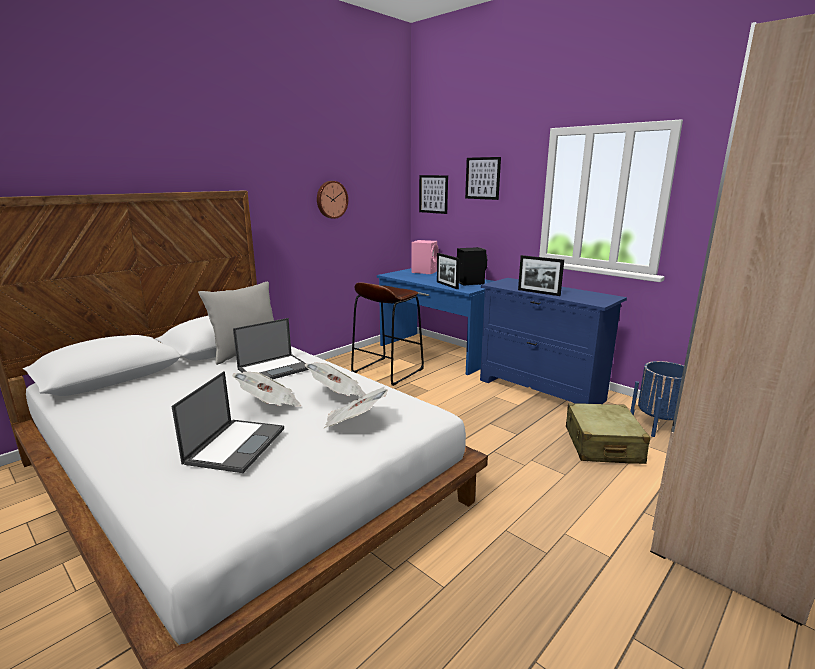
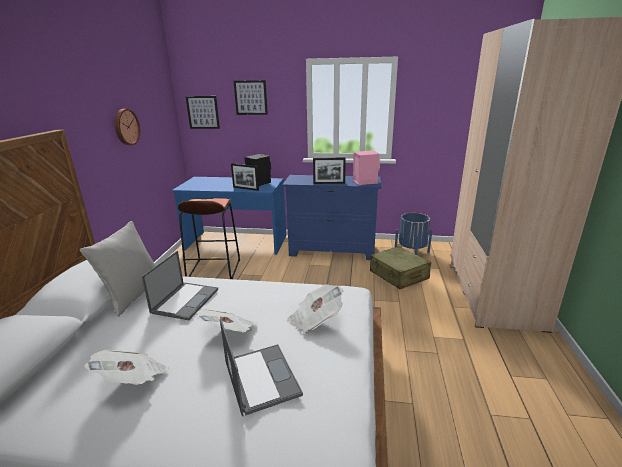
camera: 35 degrees left, 5 degrees up
newspaper [305,363,366,397] -> newspaper moved to [84,349,170,385]
pink speaker [411,240,439,274] -> pink speaker moved to [353,150,380,185]

